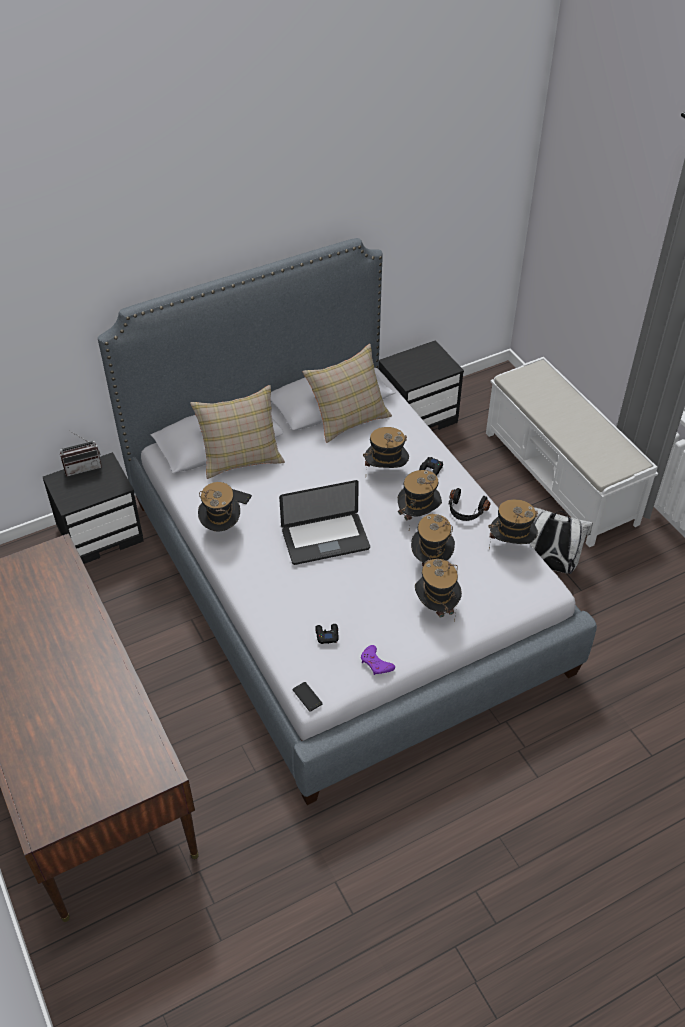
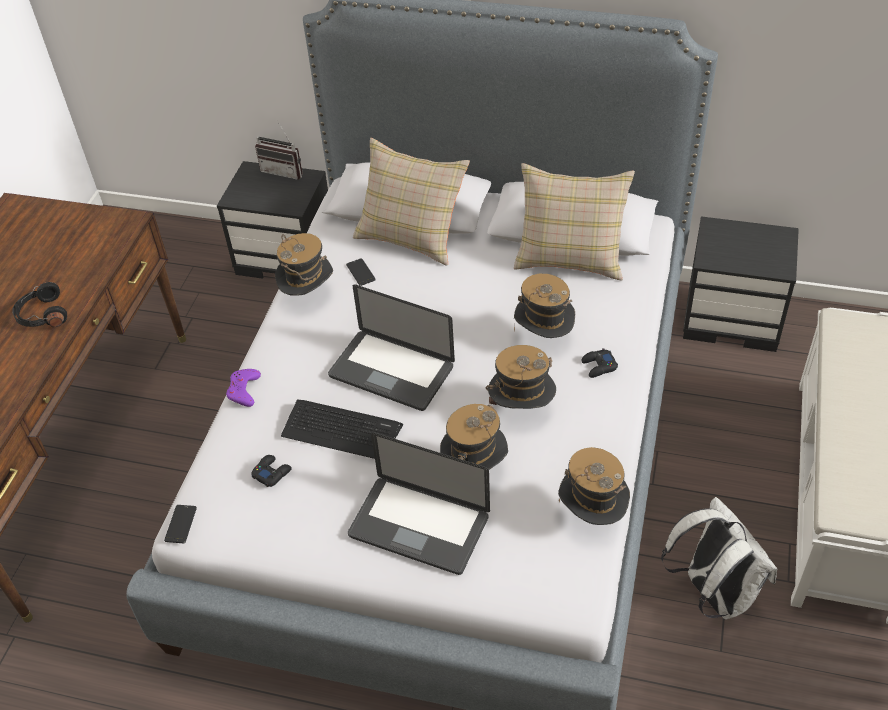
camera: 45 degrees right, 0 degrees up
purple game controller [361,645,395,675] -> purple game controller moved to [226,369,261,407]
hat [415,559,462,621] -> laptop [348,433,490,575]
black headphones [448,488,490,521] -> black headphones moved to [12,282,67,327]
none -> keyboard [281,400,403,459]

